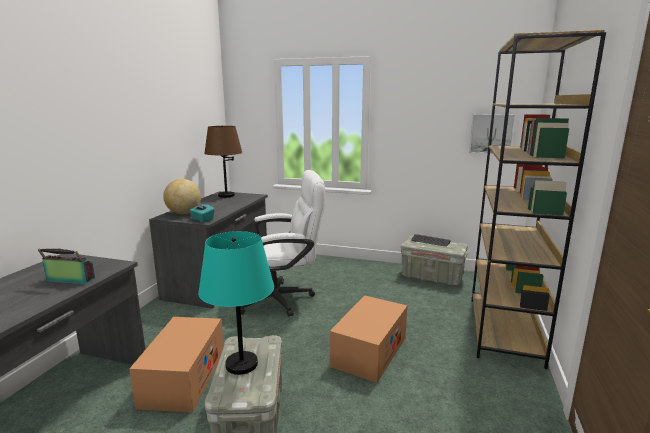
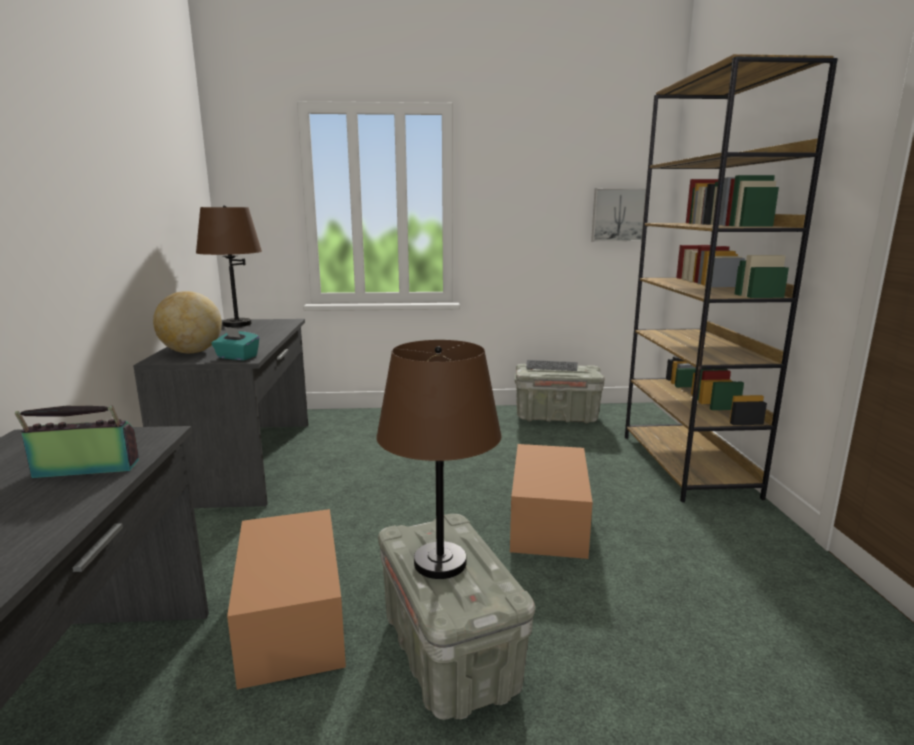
camera: 20 degrees left, 0 degrees up
turquoise table lamp [198,231,274,375] -> brown table lamp [376,340,501,579]
white office chair [240,170,325,317] -> none

